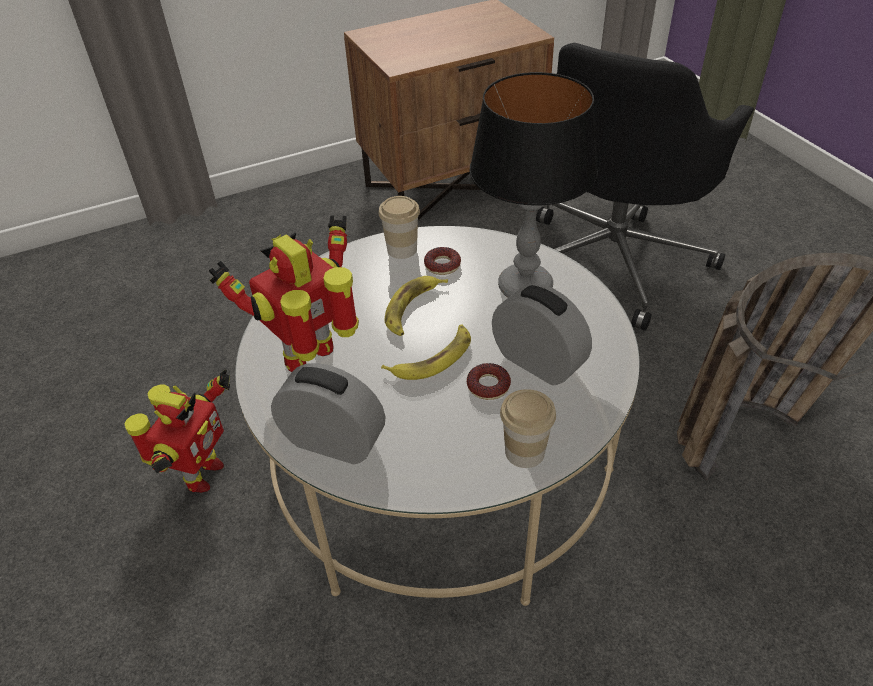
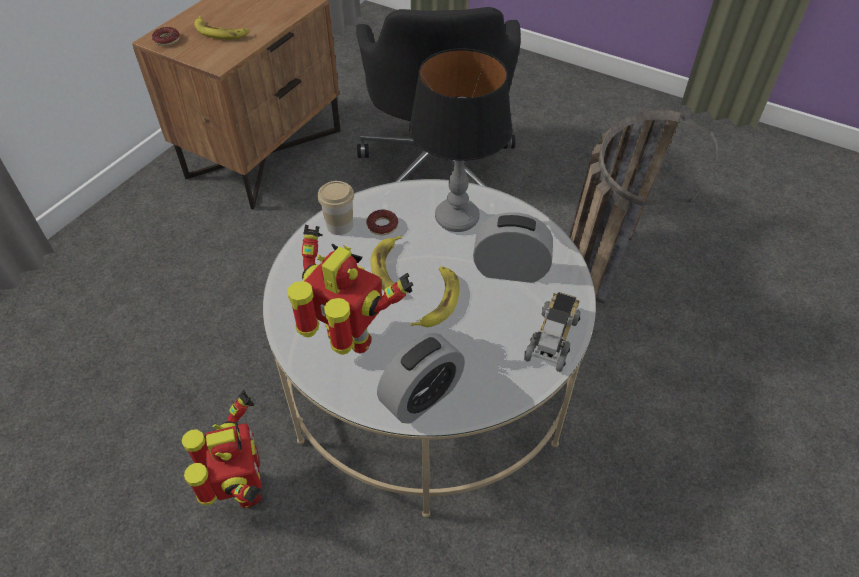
camera: 35 degrees left, 5 degrees up
toy robot [209,215,359,372] -> toy robot turned 105 degrees clockwise [287,225,413,355]
alarm clock [271,363,386,464] -> alarm clock turned 150 degrees clockwise [377,333,465,424]
donut [467,363,511,400] -> donut moved to [152,27,180,46]
cup [500,389,556,468] -> toy truck [524,292,581,372]
none -> banana [194,16,249,39]

